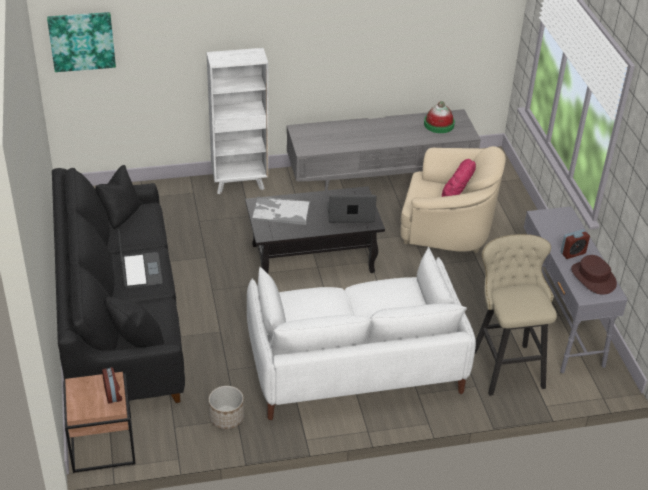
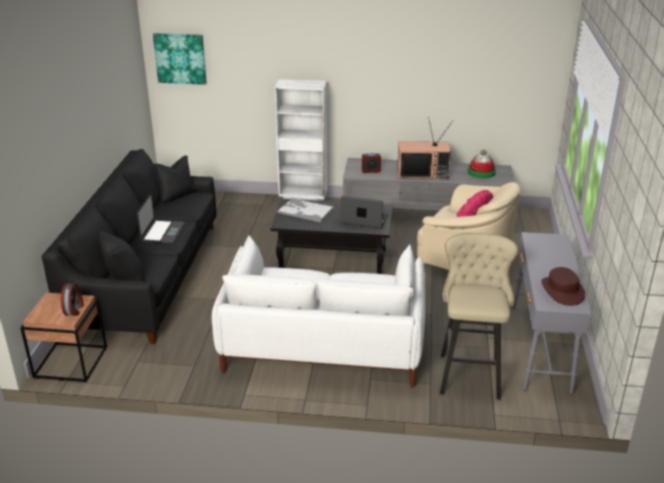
camera: 20 degrees right, 10 degrees down
planter [209,386,244,429] -> none
alarm clock [560,229,590,259] -> alarm clock moved to [362,153,381,173]
none -> television [397,117,453,179]

